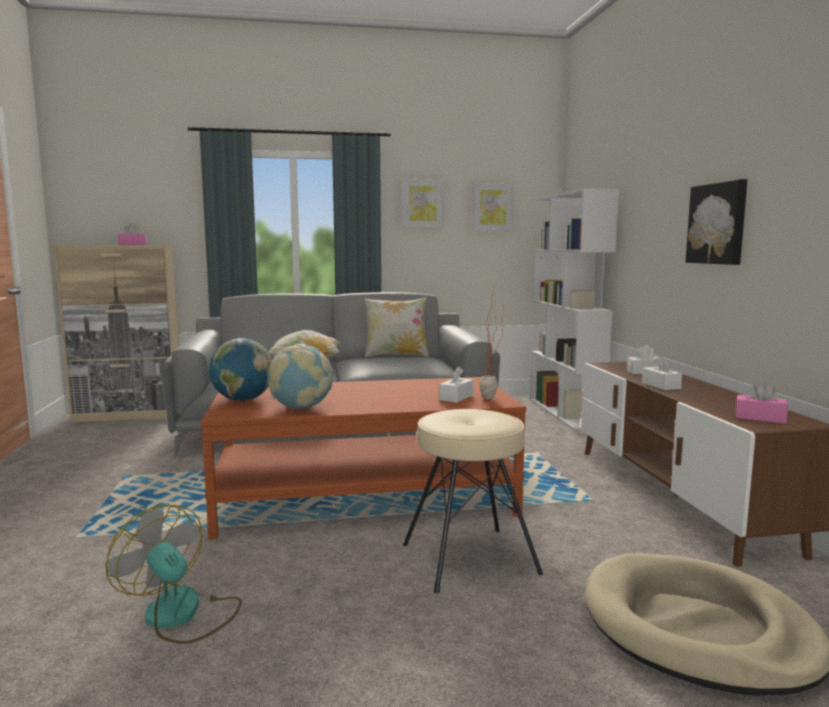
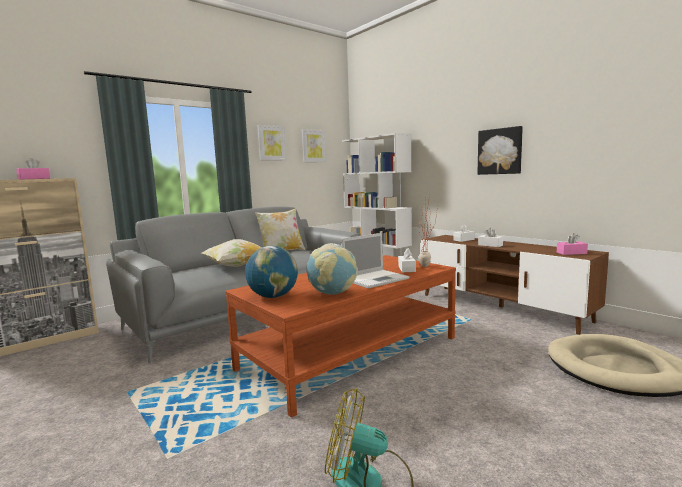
camera: 30 degrees left, 0 degrees up
beige stool [403,409,543,594] -> none
none -> laptop [341,233,409,289]

